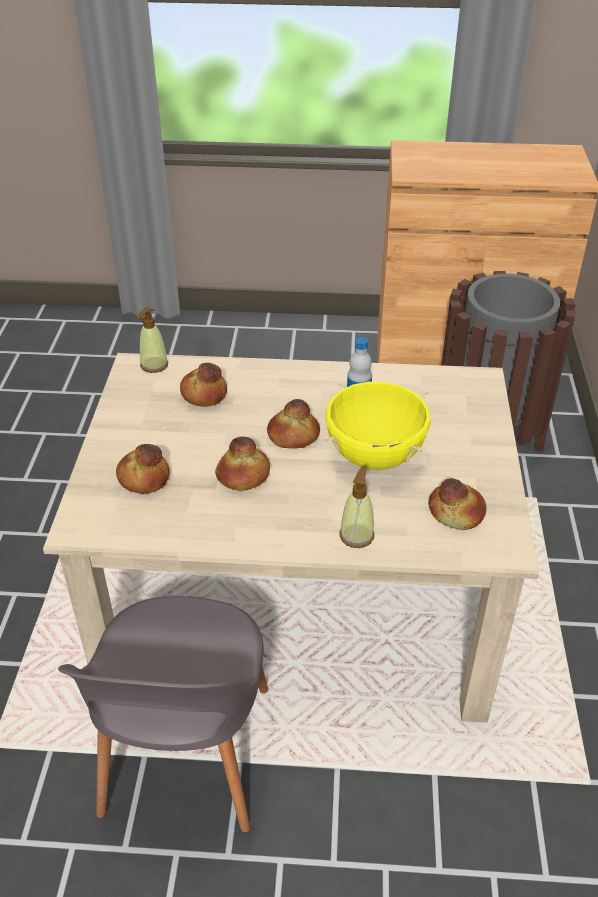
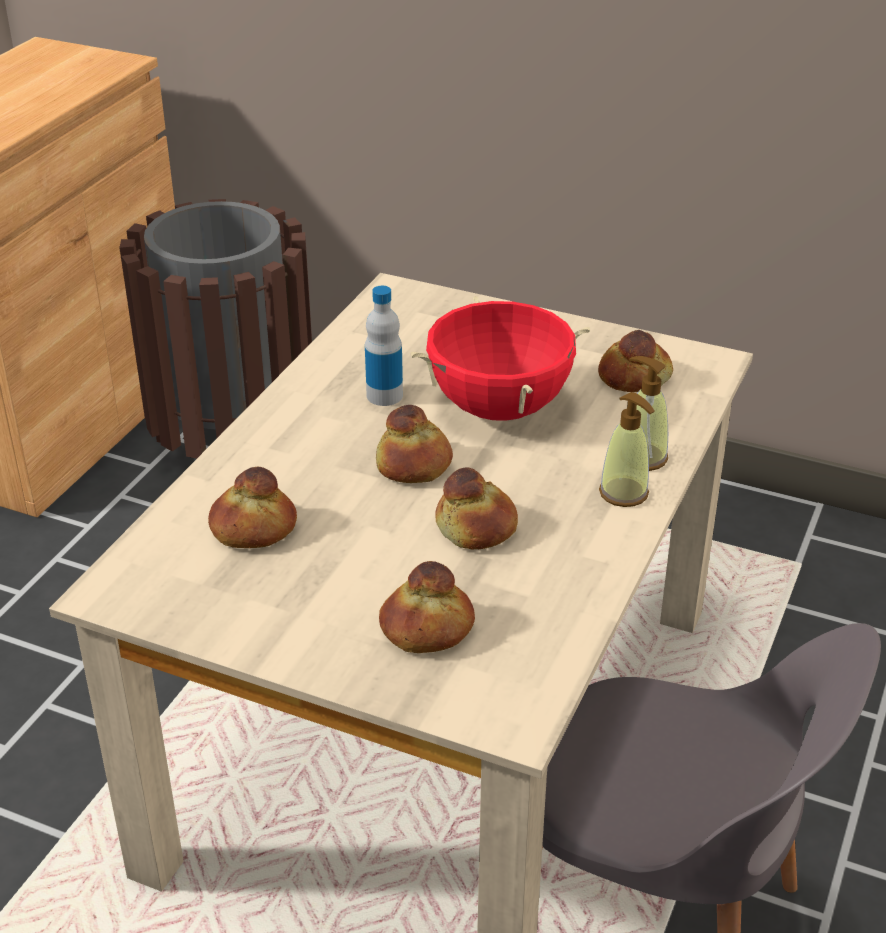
camera: 70 degrees left, 5 degrees down
soap dispenser [136,307,168,373] -> soap dispenser moved to [599,392,654,507]
yellow cooking pot [325,382,431,470] -> red cooking pot [410,296,590,421]

